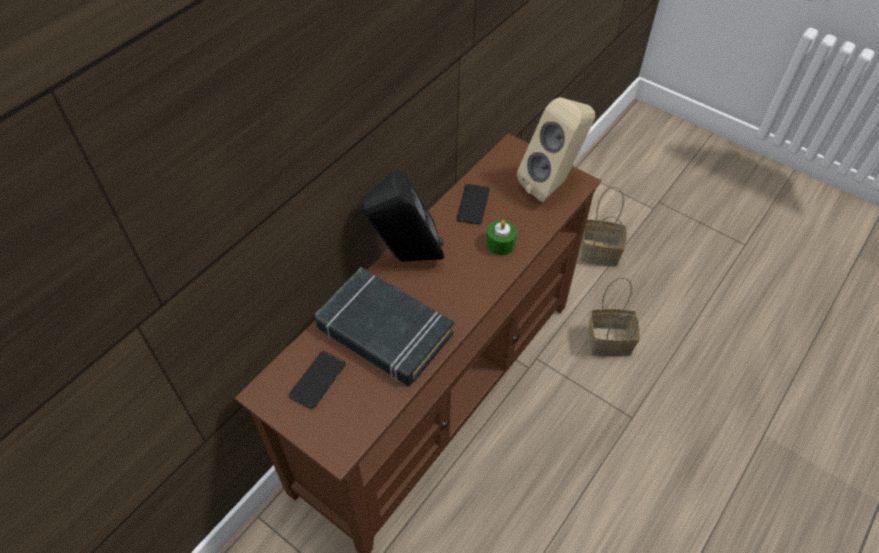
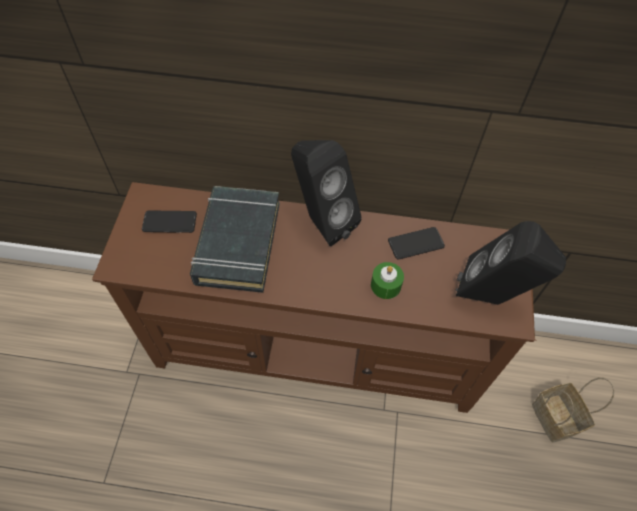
camera: 60 degrees right, 5 degrees up
beige speaker [517,97,595,202] -> black speaker [456,221,566,305]
basket [588,277,640,357] -> none

